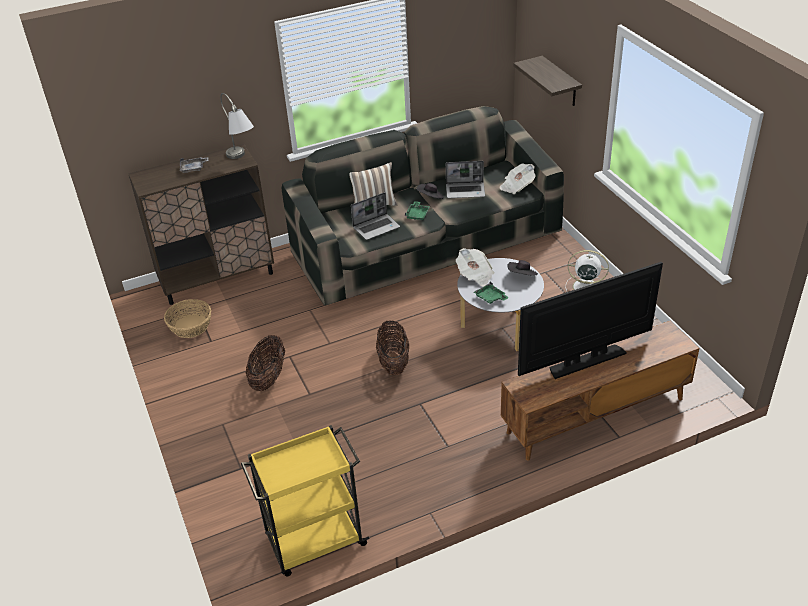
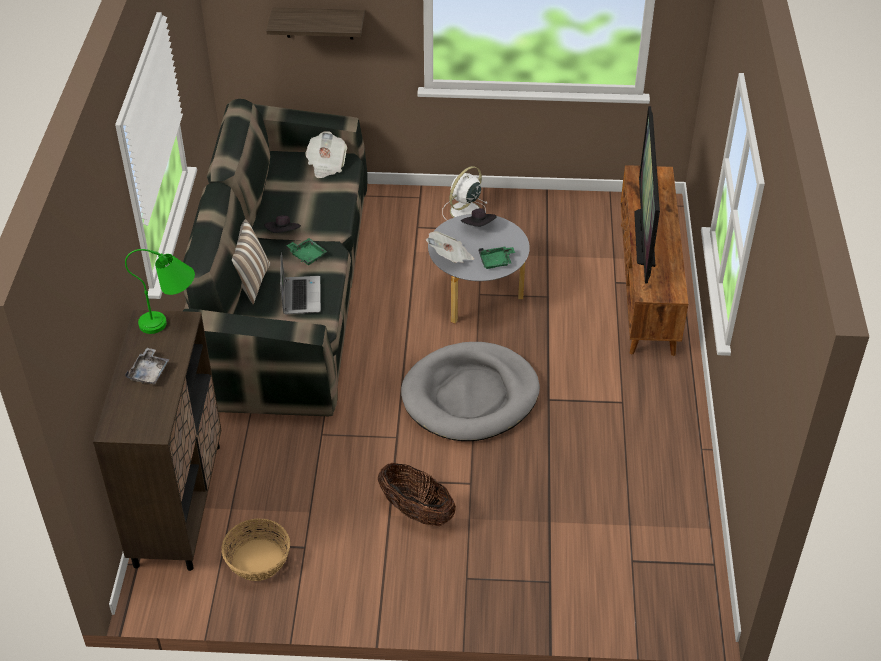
camera: 65 degrees left, 5 degrees up
grey table lamp [220,93,254,159] -> green table lamp [125,249,195,334]
yellow cart [241,425,370,576] -> none
basket [376,320,409,375] -> grey dog bed [401,342,540,441]
laptop [446,161,485,198] -> none

